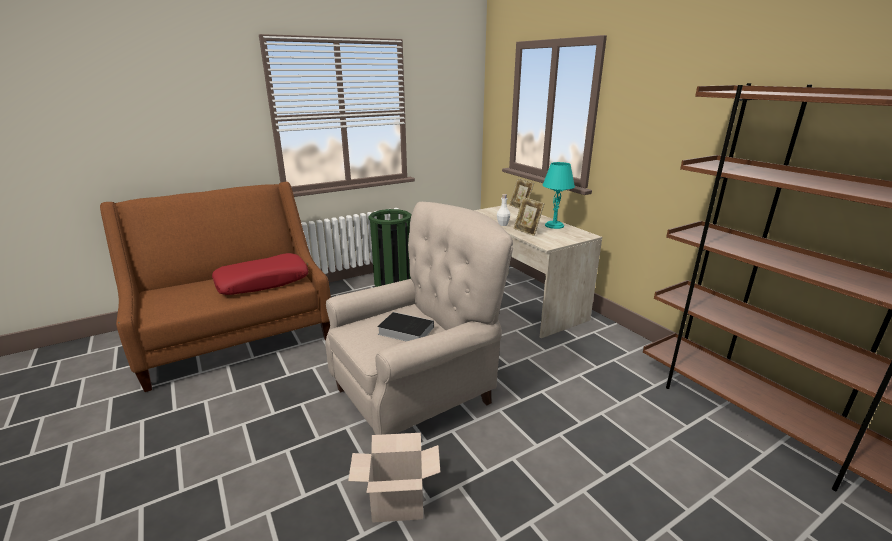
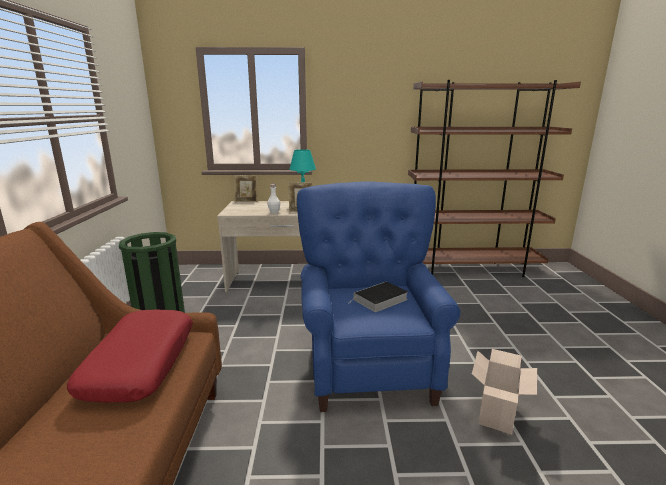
camera: 60 degrees left, 5 degrees down
beige armchair [325,202,513,435] -> blue armchair [297,181,461,412]

